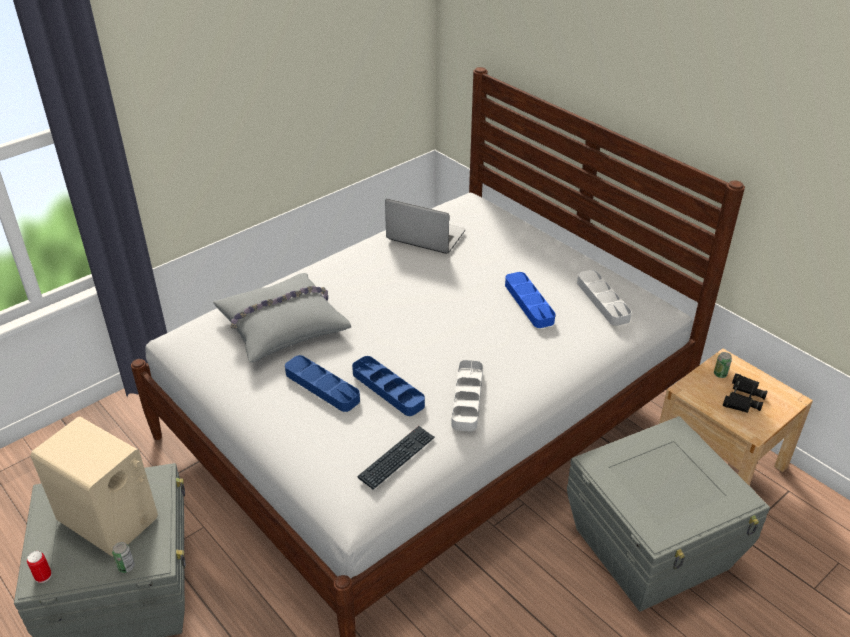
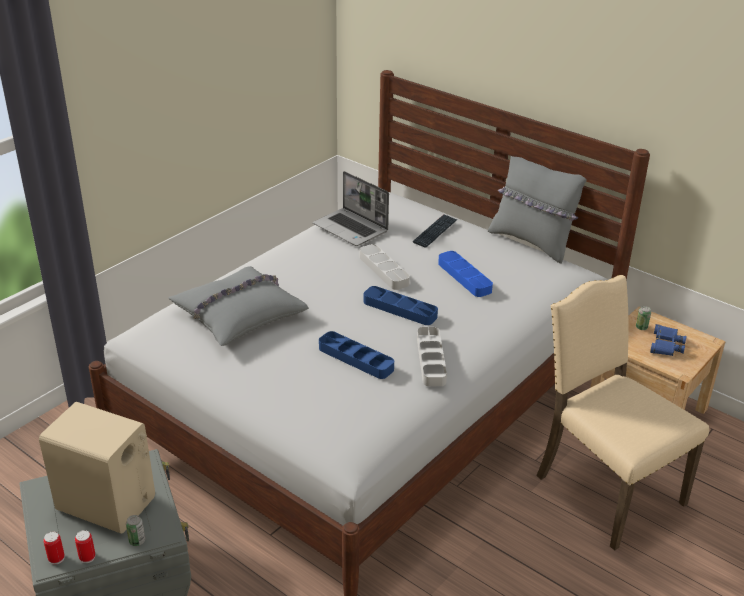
camera: 10 degrees left, 5 degrees down
blue tray [285,355,360,412] -> blue tray moved to [364,286,438,325]
keyboard [358,426,435,490] -> keyboard moved to [413,214,457,248]
laptop [385,199,465,254] -> laptop turned 150 degrees counterclockwise [313,171,389,246]
grey storage box [567,416,770,612] -> beige chair [536,275,709,551]
grey tray [577,270,632,326] -> grey tray moved to [360,244,410,290]
black binoculars [723,373,768,413] -> blue binoculars [650,324,687,356]
none -> can [75,530,95,563]
none -> grey pillow [488,156,587,264]

